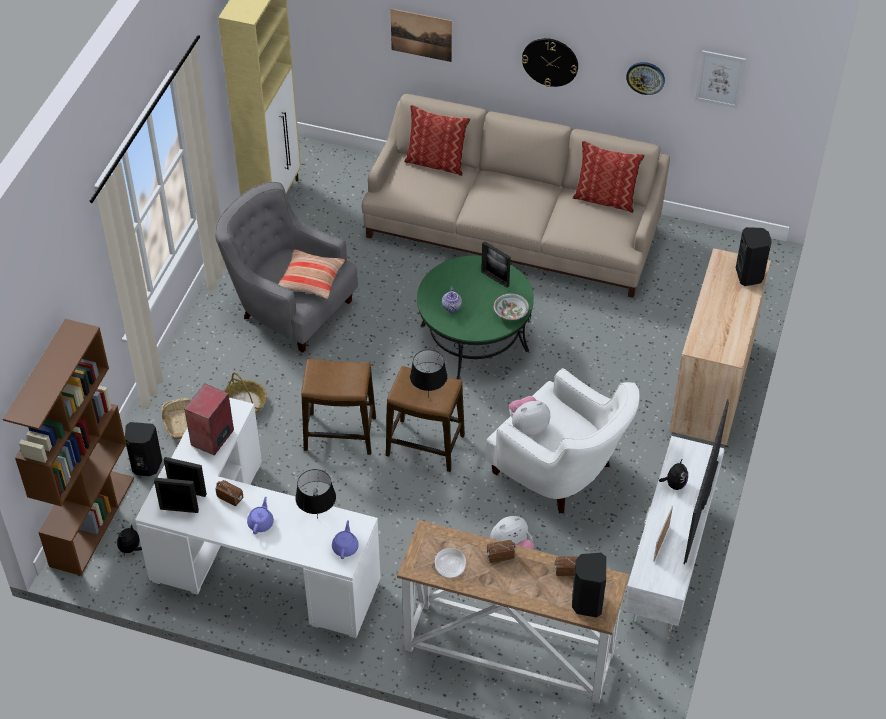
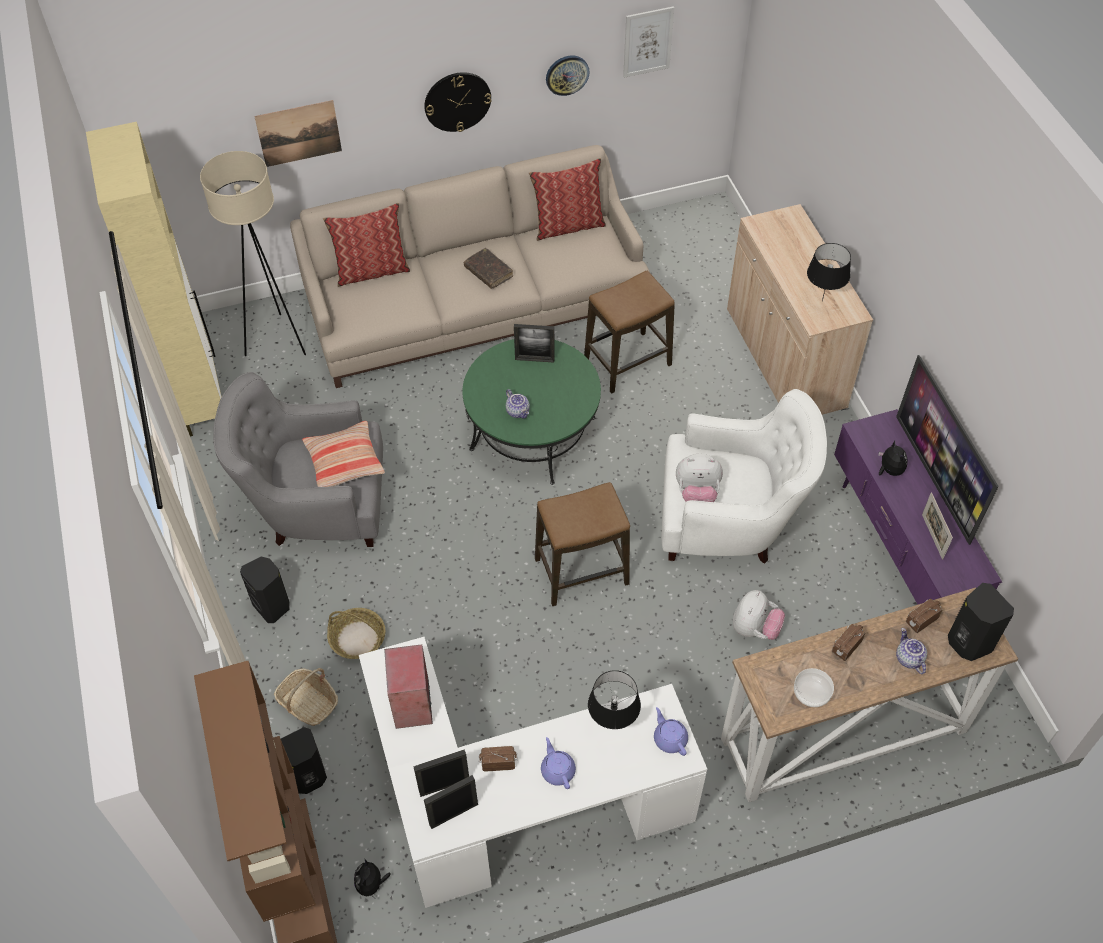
camera: 35 degrees left, 5 degrees up
stool [301,359,376,455] -> stool moved to [584,271,674,394]
black table lamp [410,350,448,391] -> black table lamp moved to [807,243,851,301]
bowl [494,294,529,320] -> none
plush toy [509,396,550,437] -> plush toy turned 120 degrees counterclockwise [676,454,723,502]
white tv stand [624,436,725,632] -> purple tv stand [834,409,1002,604]
black speaker [736,227,772,286] -> black speaker moved to [240,557,289,623]
none -> beige floor lamp [200,151,306,356]
none -> brown book [464,248,513,289]
none -> teapot [896,628,927,674]

